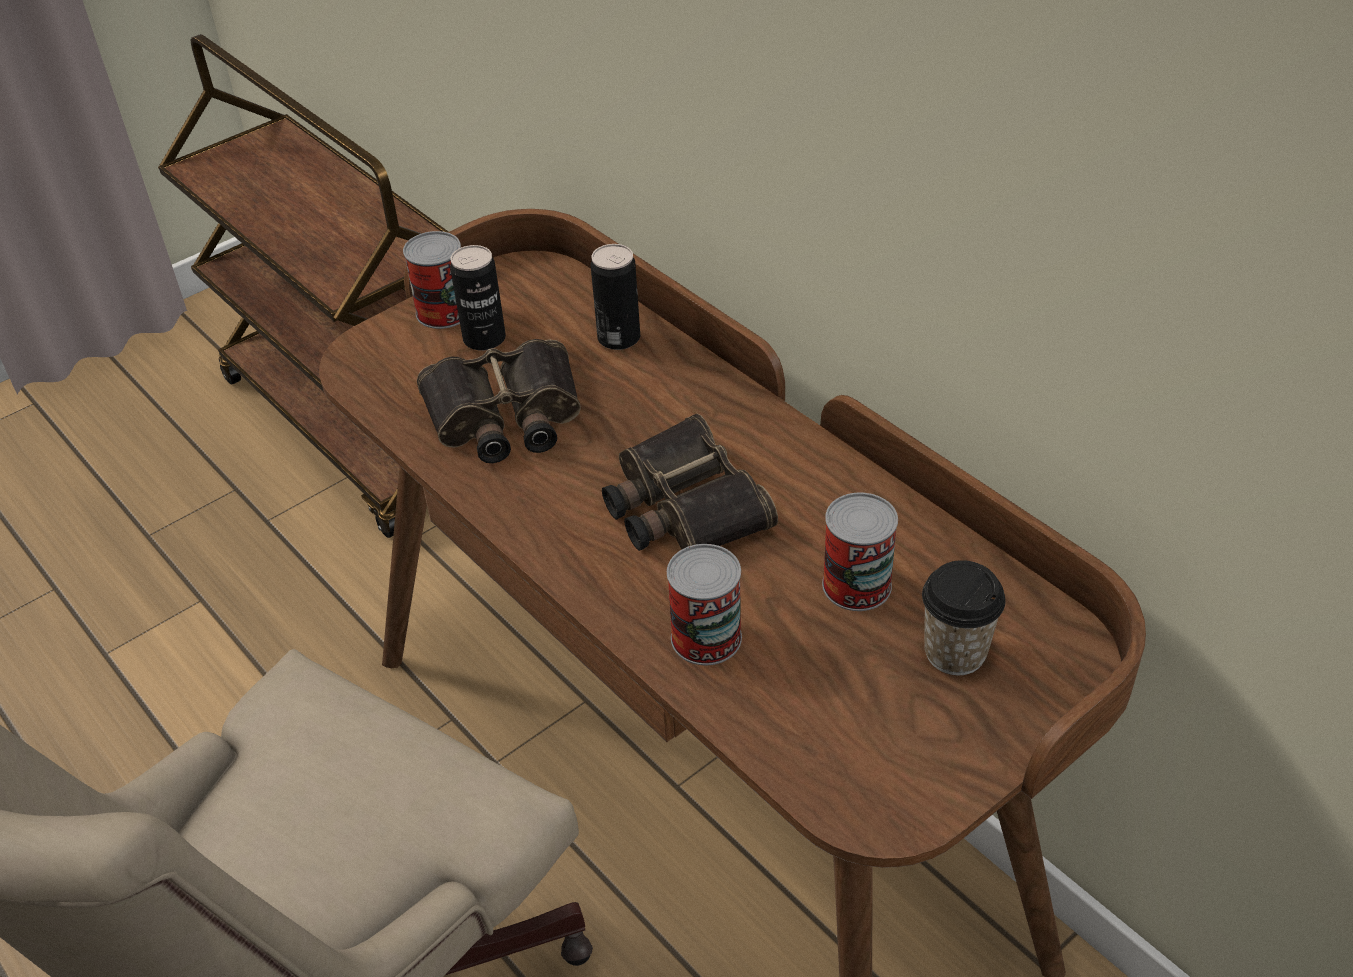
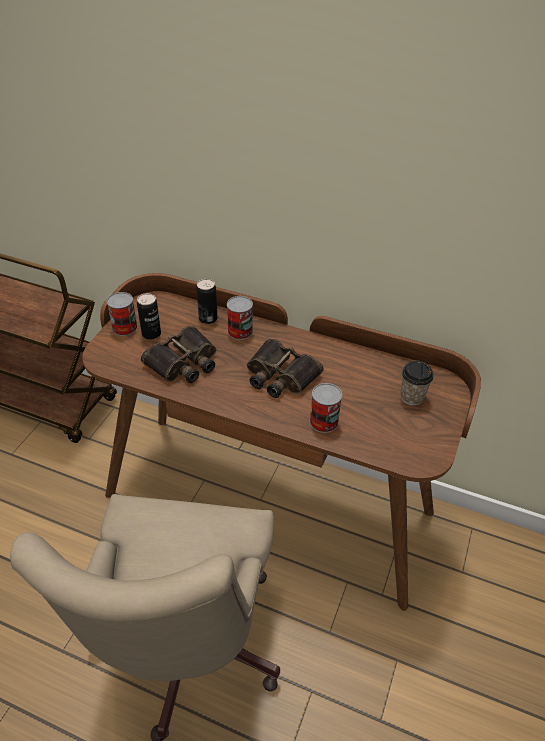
camera: 30 degrees left, 0 degrees up
can [822,492,898,611] -> can moved to [227,296,253,340]

